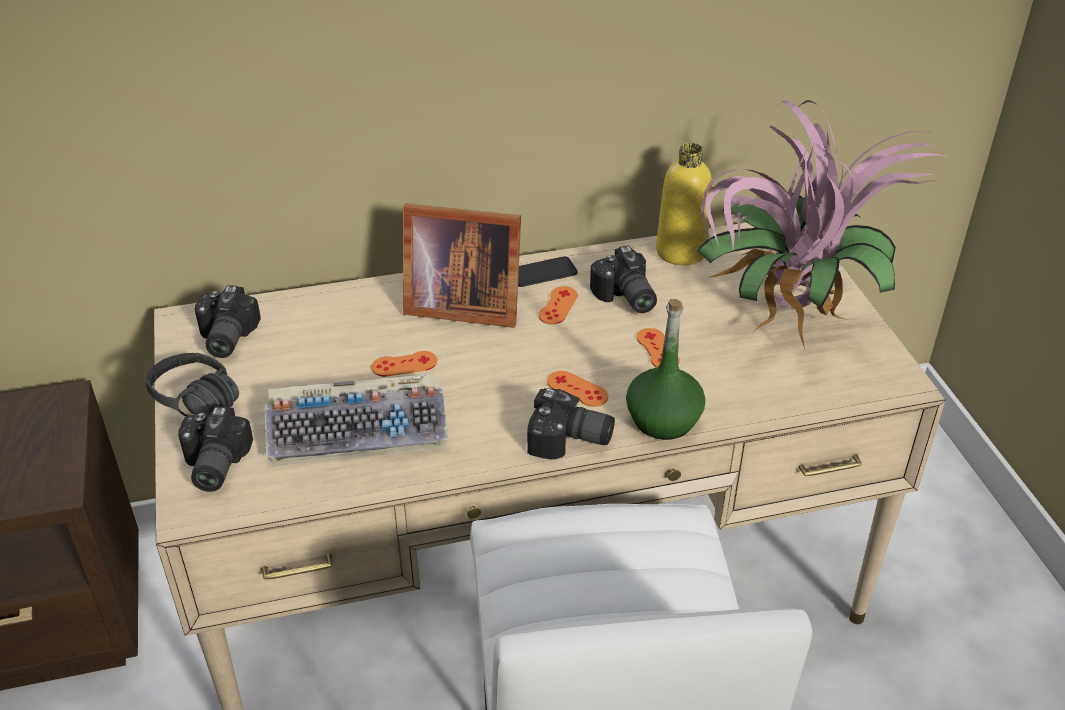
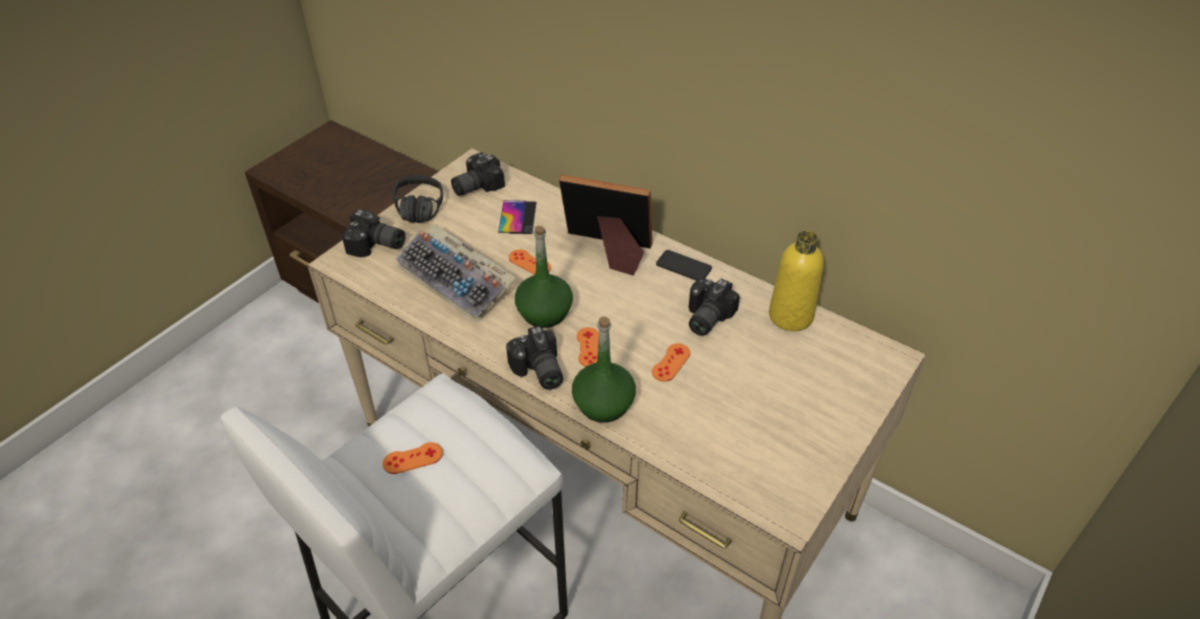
camera: 50 degrees right, 5 degrees up
camera [178,406,253,492] -> camera turned 120 degrees counterclockwise [342,210,406,257]
picture frame [403,203,521,328] -> picture frame turned 135 degrees clockwise [559,175,652,276]
orange game controller [538,286,578,324] -> orange game controller moved to [383,442,443,474]
potted plant [697,100,946,349] -> none
none -> phone [498,200,537,234]
none -> green bottle [515,226,573,328]

